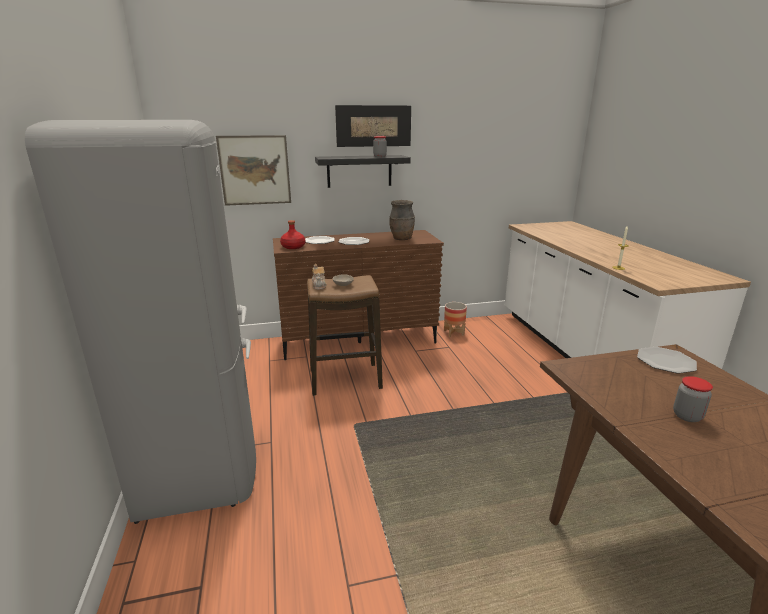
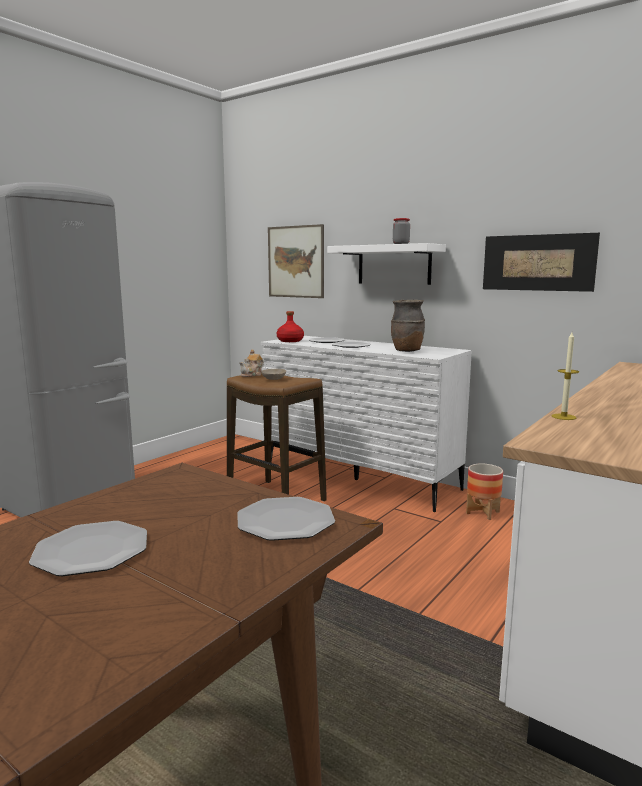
camera: 50 degrees right, 10 degrees down
brown dresser [273,230,444,360] -> white dresser [261,336,472,512]
black shelf [315,155,411,188] -> white shelf [327,243,446,285]
picture [335,105,411,147] -> picture moved to [483,233,600,292]
jar [673,376,713,422] -> plate [29,521,147,576]

